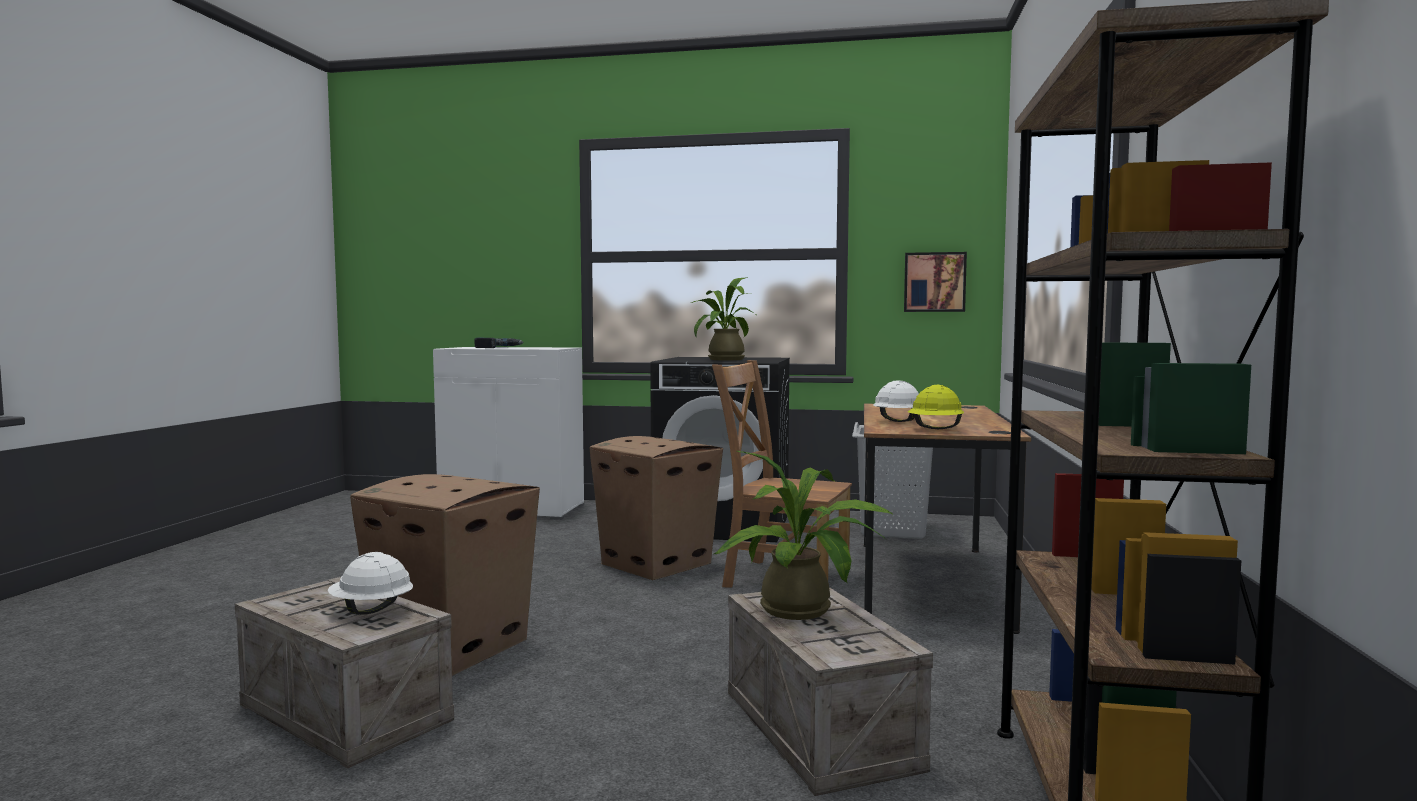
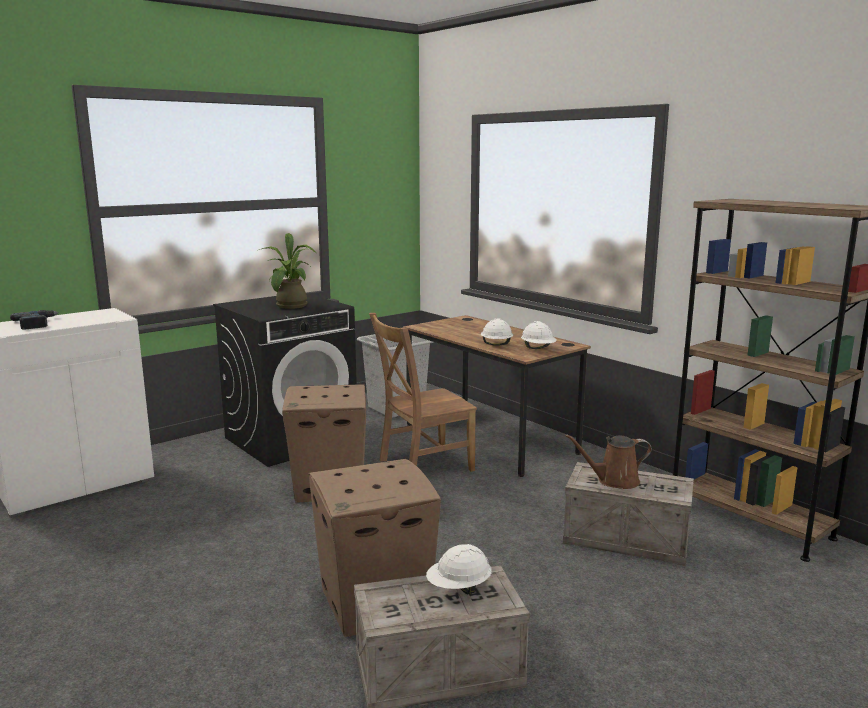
camera: 50 degrees left, 10 degrees up
potted plant [714,451,894,620] -> brown watering can [565,434,652,489]
picture [904,252,967,312] -> none
yellow hard hat [908,385,964,429] -> white hard hat [521,321,557,349]

